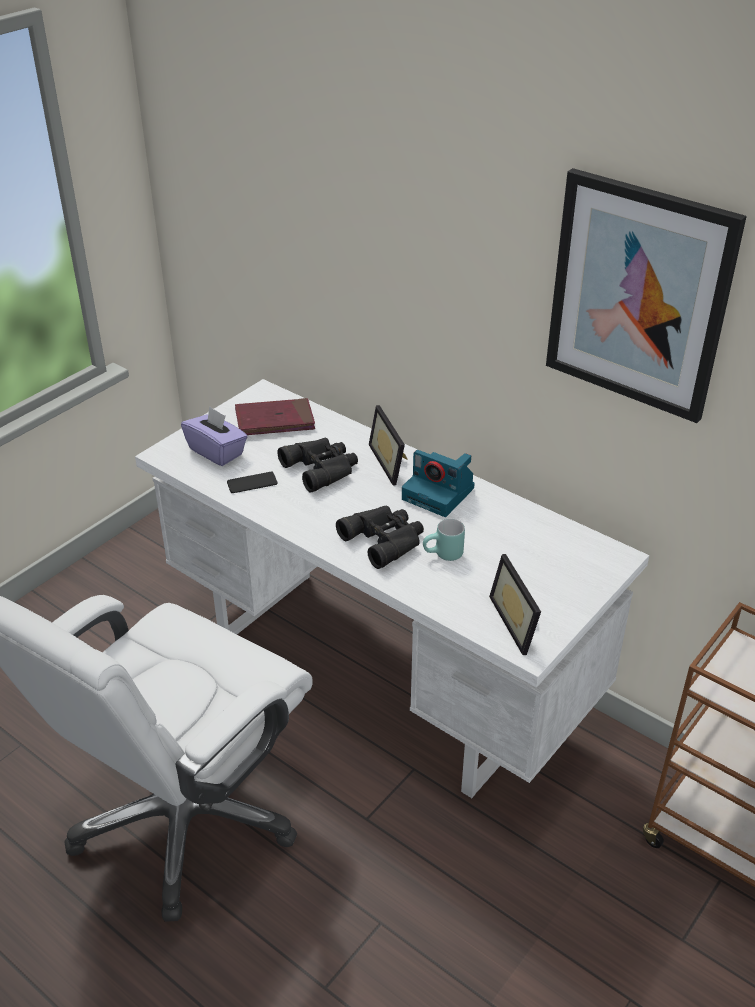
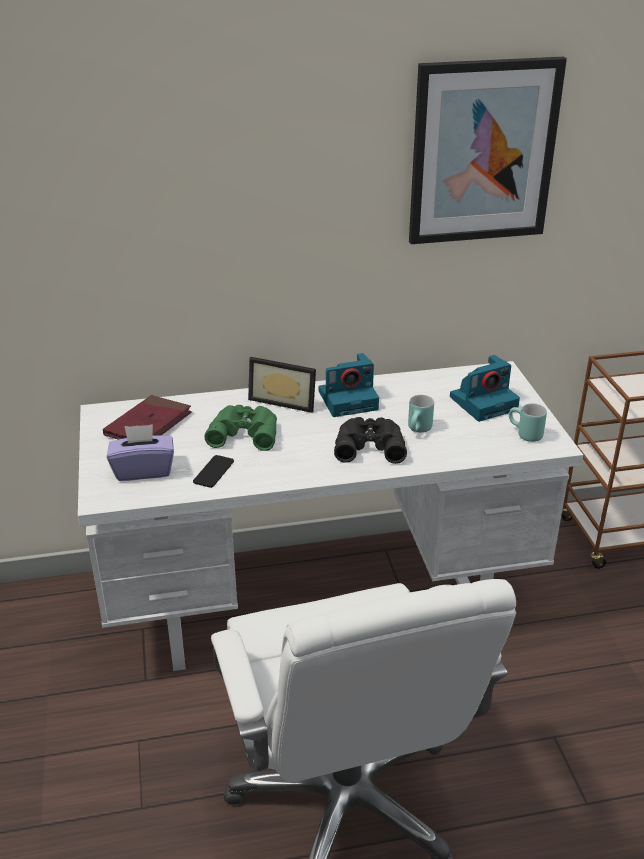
camera: 50 degrees left, 5 degrees down
black binoculars [277,437,358,493] -> green binoculars [204,405,277,451]
picture frame [489,554,541,655] -> turquoise mug [509,403,547,442]
none -> camera [450,355,520,422]

